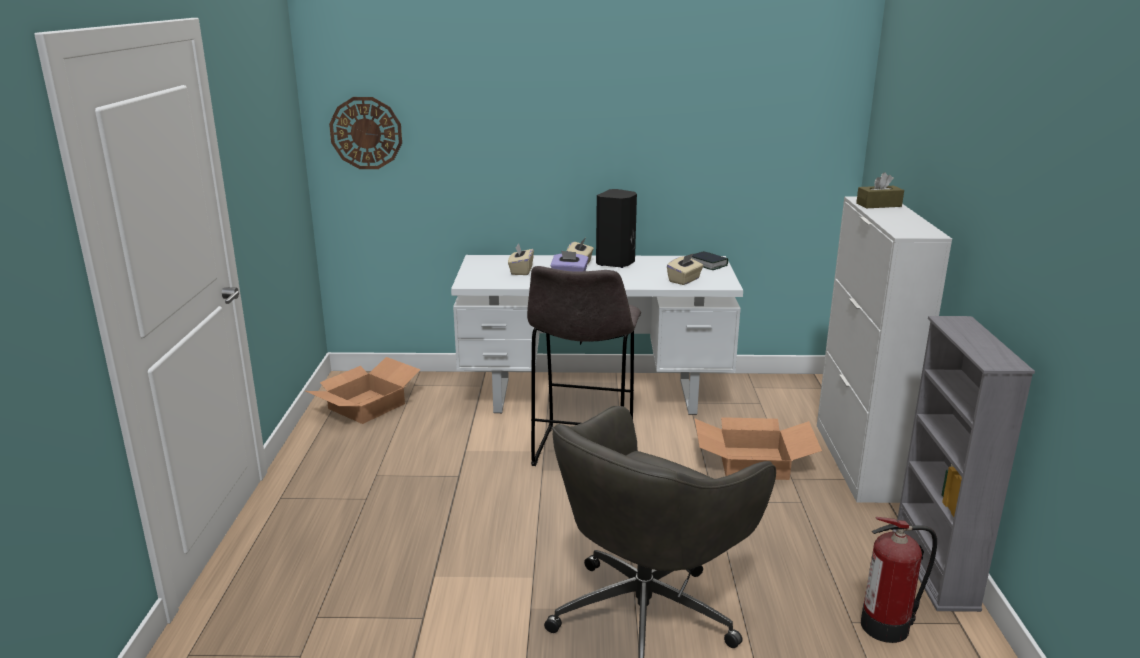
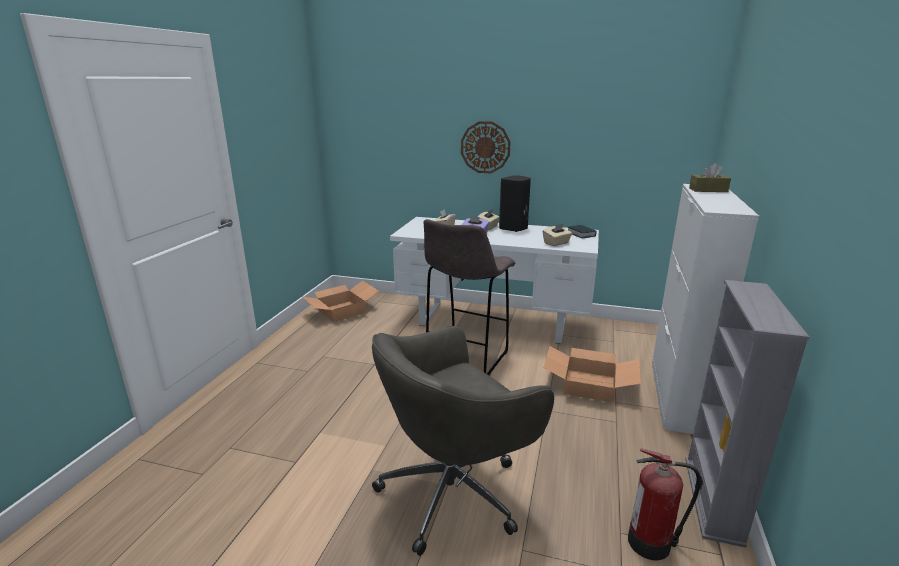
camera: 15 degrees right, 0 degrees up
wall clock [329,97,402,169] -> wall clock moved to [461,121,511,173]

